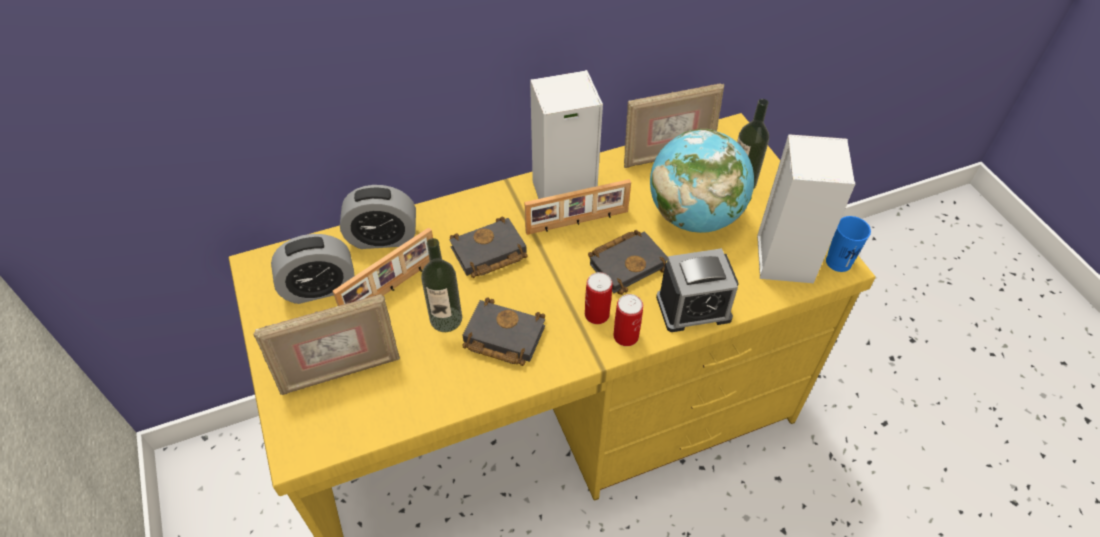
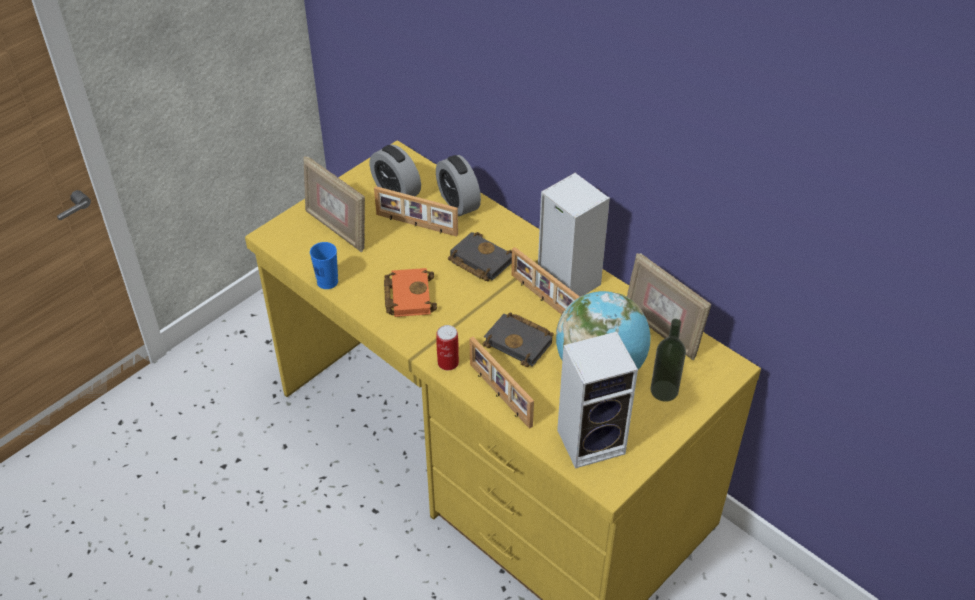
camera: 65 degrees right, 5 degrees down
bottle [421,238,462,332] -> none
black book [462,297,545,366] -> orange book [384,268,437,317]
can [585,272,612,324] -> none
alarm clock [656,248,738,332] -> picture frame [470,337,534,429]
blue cup [826,216,871,272] -> blue cup moved to [310,242,338,289]

